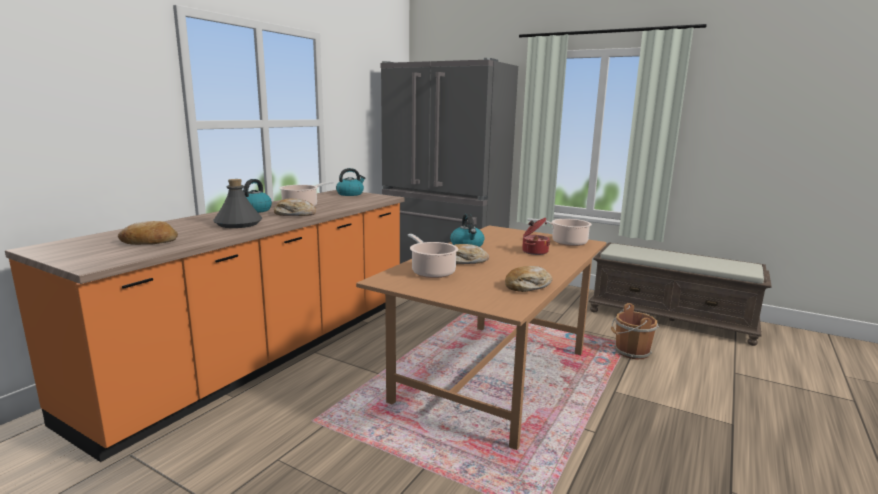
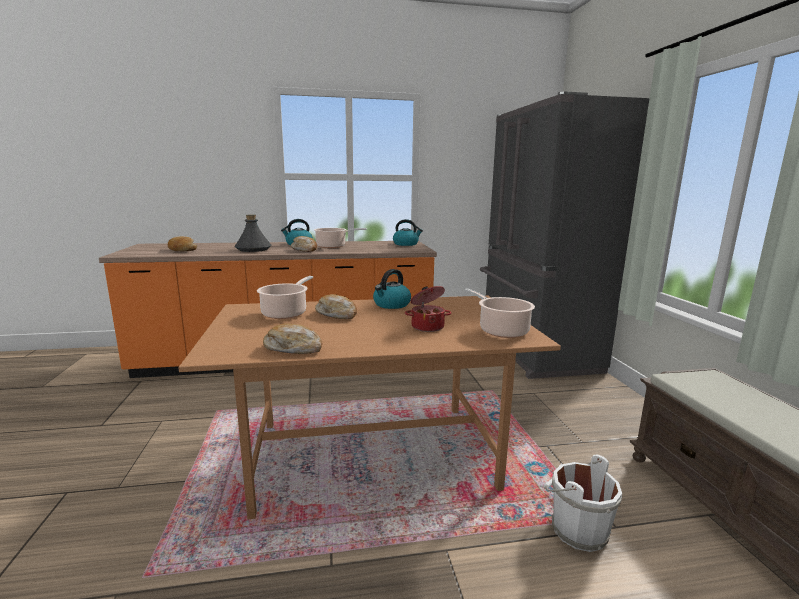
camera: 50 degrees right, 0 degrees up
brown bucket [611,303,659,359] -> white bucket [544,454,622,552]

